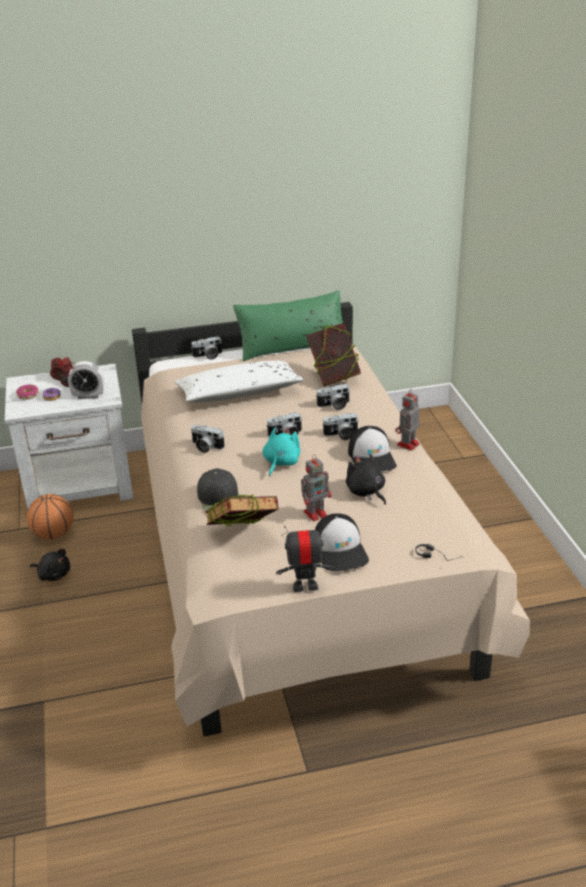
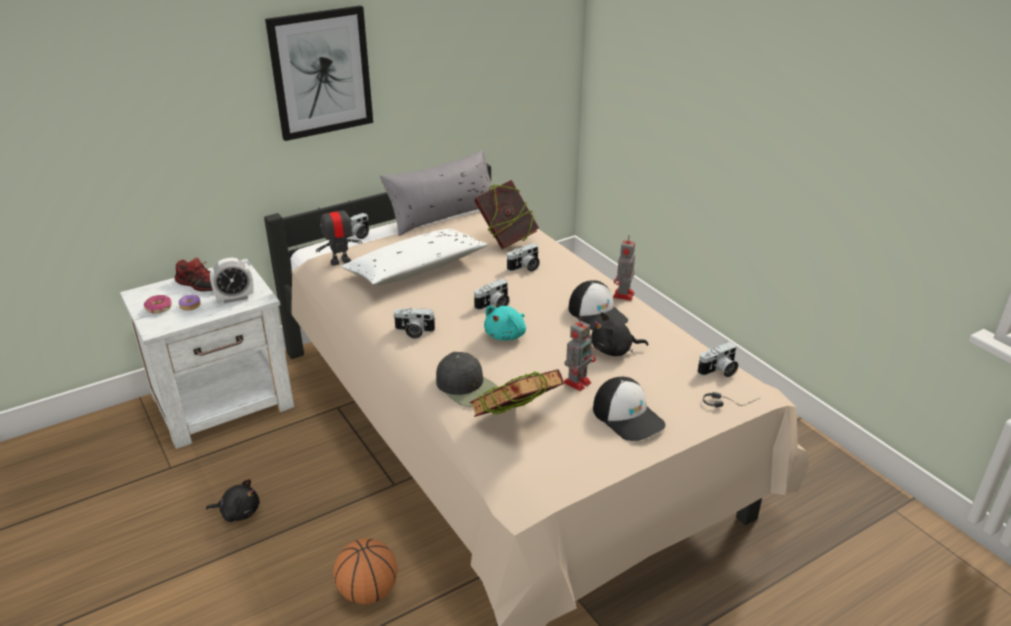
camera: 20 degrees left, 0 degrees up
basketball [27,494,73,539] -> basketball moved to [333,538,398,604]
green pillow [233,290,343,361] -> grey pillow [380,149,492,236]
turquoise plush toy [262,427,301,476] -> turquoise plush toy turned 150 degrees counterclockwise [484,306,526,341]
toy robot [276,521,334,592] -> toy robot moved to [316,200,362,266]
camera [323,413,358,440] -> camera moved to [697,342,738,377]
black plush toy [346,454,386,505] -> black plush toy turned 45 degrees counterclockwise [591,312,648,356]
none -> picture [265,5,373,141]

